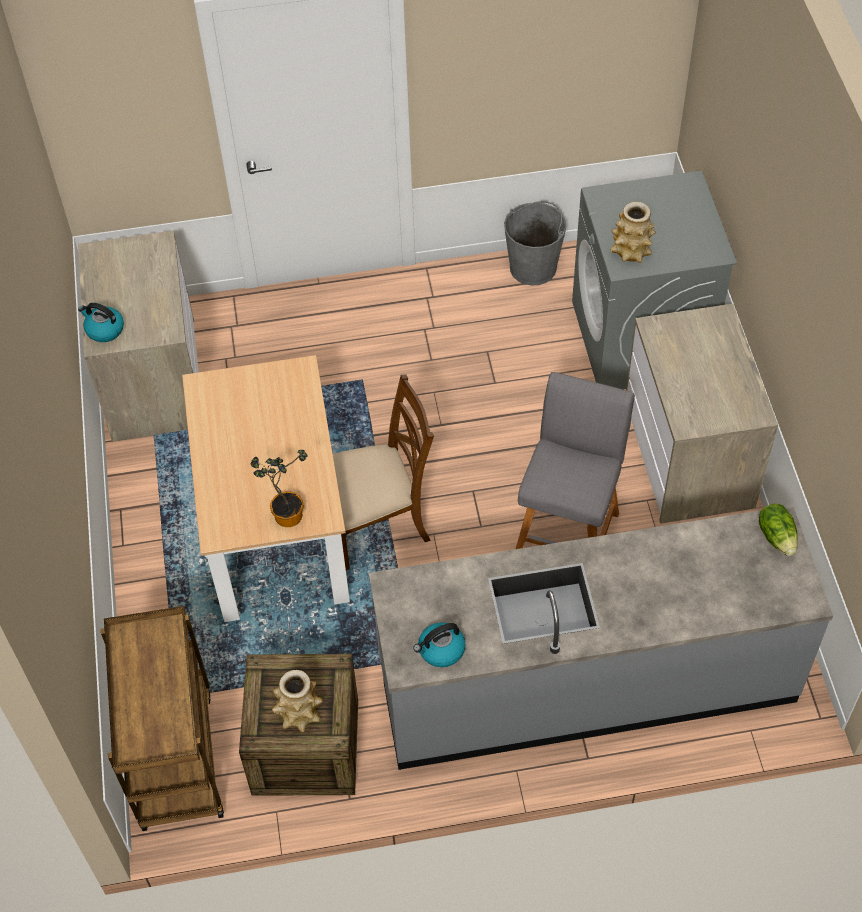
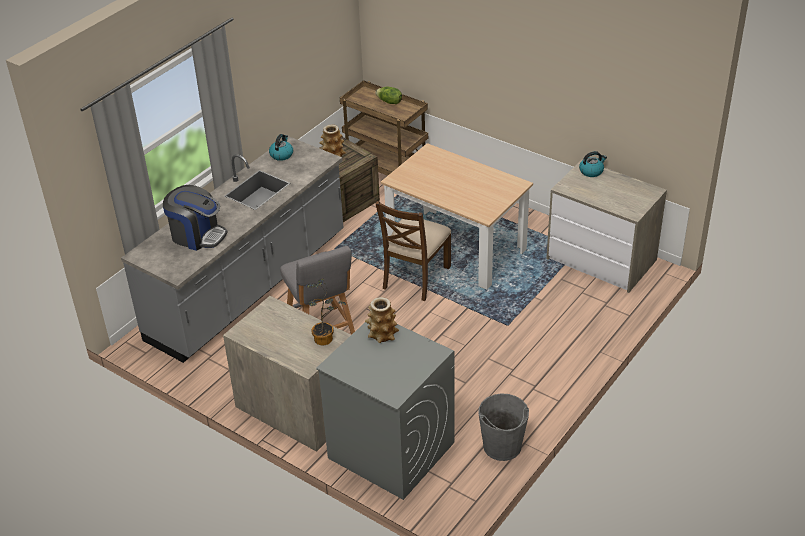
camera: 135 degrees right, 15 degrees down
potted plant [250,450,308,527] -> potted plant moved to [307,278,346,345]
lettuce [759,503,798,556] -> lettuce moved to [375,86,402,104]
none -> coffee machine [163,185,227,251]

